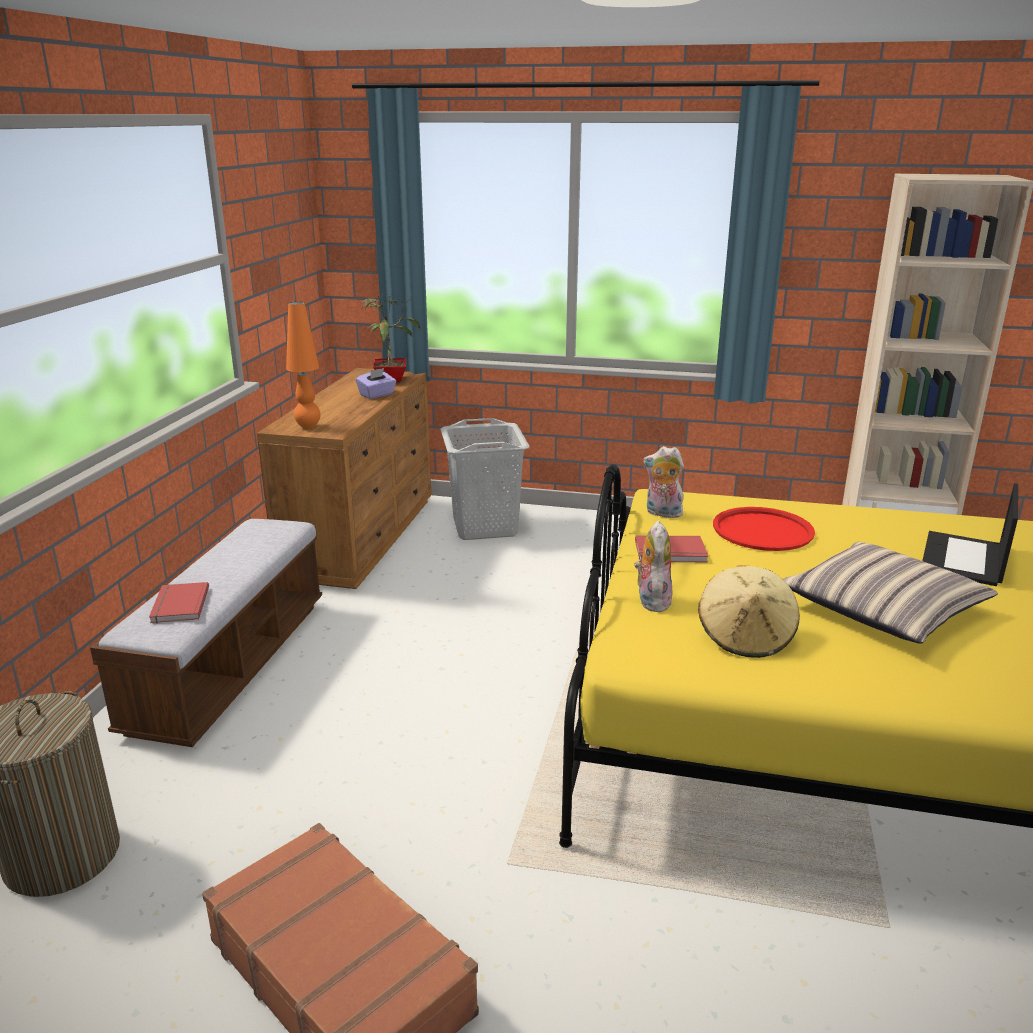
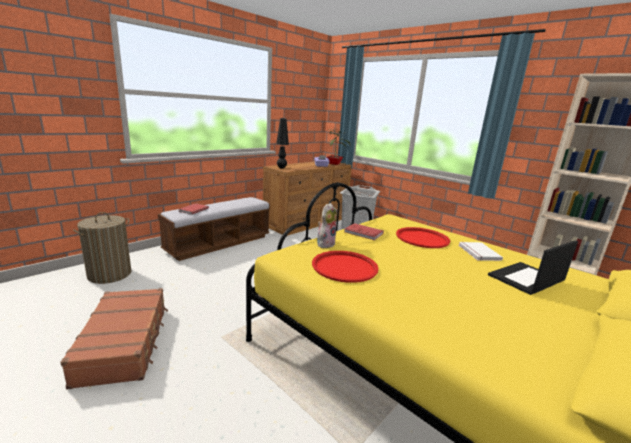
camera: 30 degrees right, 5 degrees down
orange table lamp [286,302,321,429] -> black table lamp [276,118,289,168]
plush toy [643,446,685,518] -> none
beige hat [698,565,800,658] -> red tray [312,251,379,283]
pillow [783,542,998,644] -> none
none -> white book [459,242,503,261]

